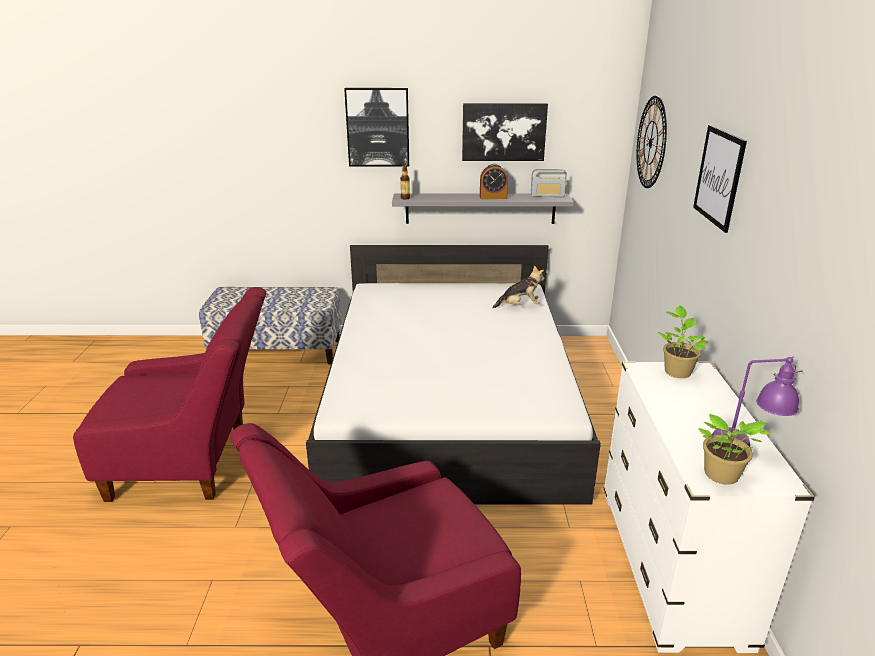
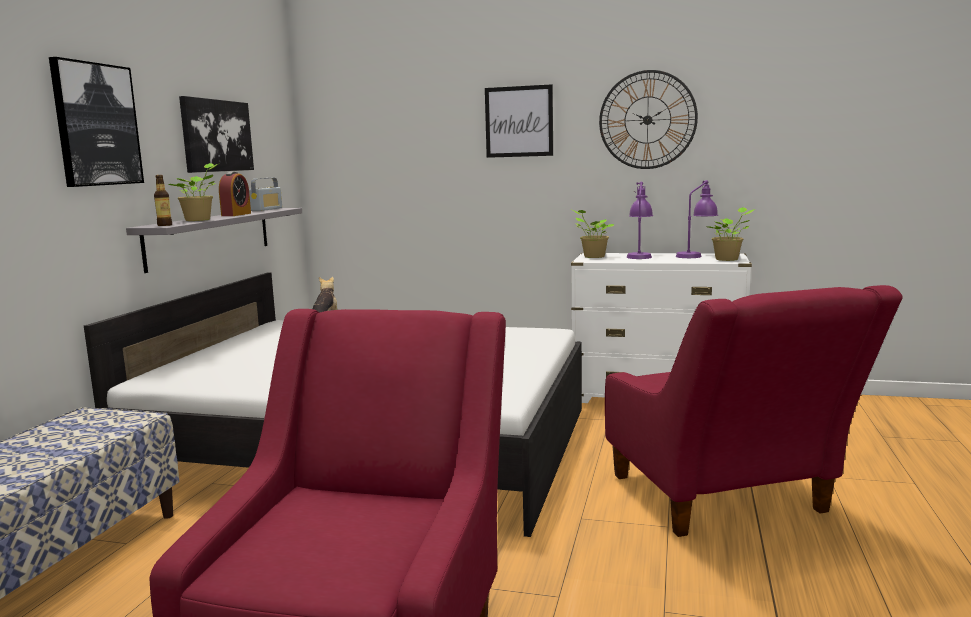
camera: 75 degrees left, 15 degrees down
wall clock [637,96,667,188] -> wall clock moved to [599,70,698,169]
none -> potted plant [168,163,220,221]
none -> purple table lamp [627,182,653,259]

